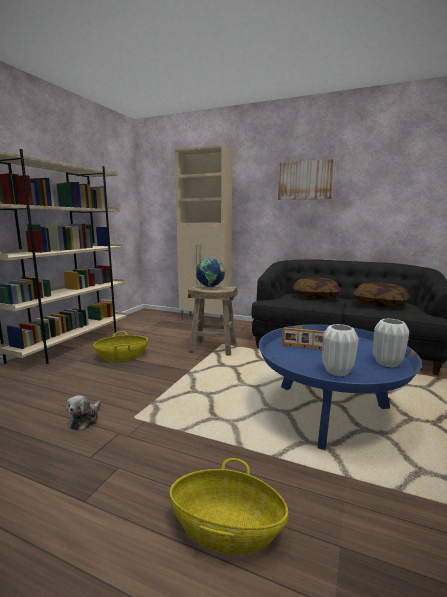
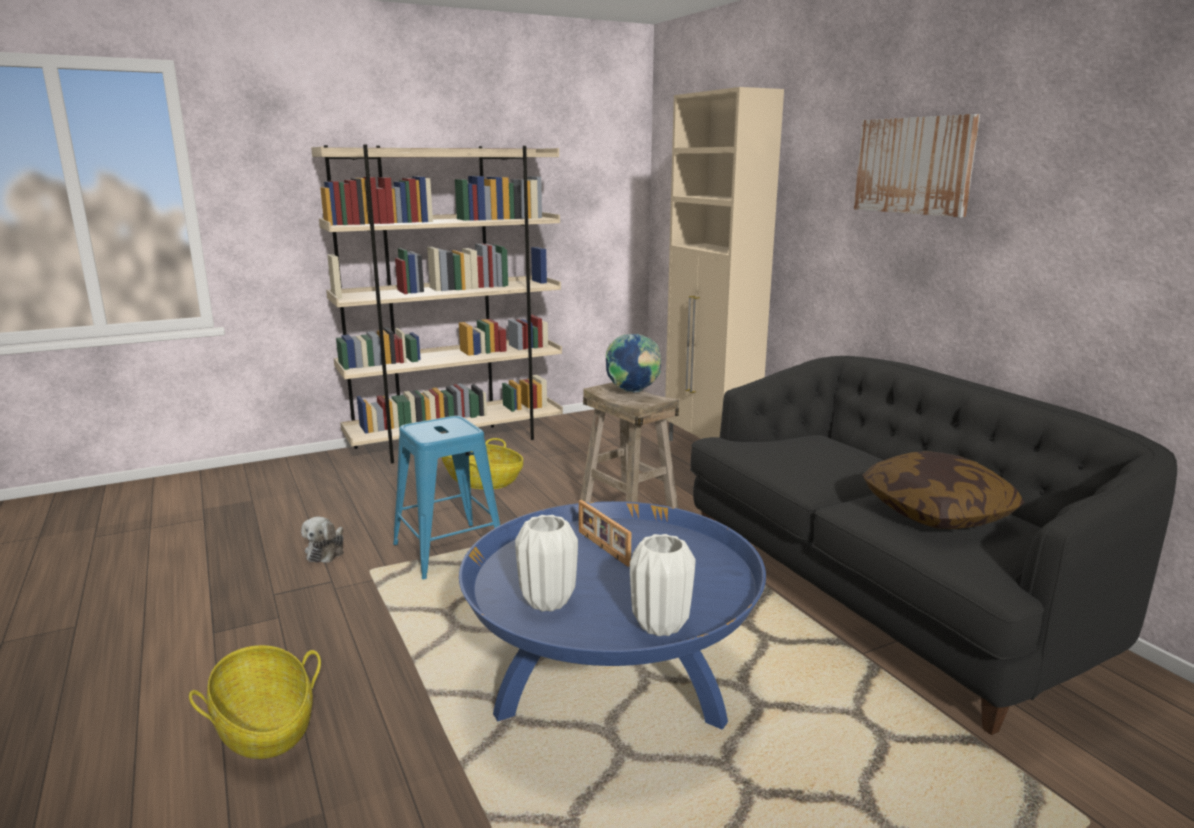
camera: 40 degrees right, 5 degrees up
plush toy [66,395,101,430] -> plush toy turned 45 degrees counterclockwise [301,517,344,563]
pillow [293,277,341,299] -> none
none -> blue stool [393,416,500,579]

